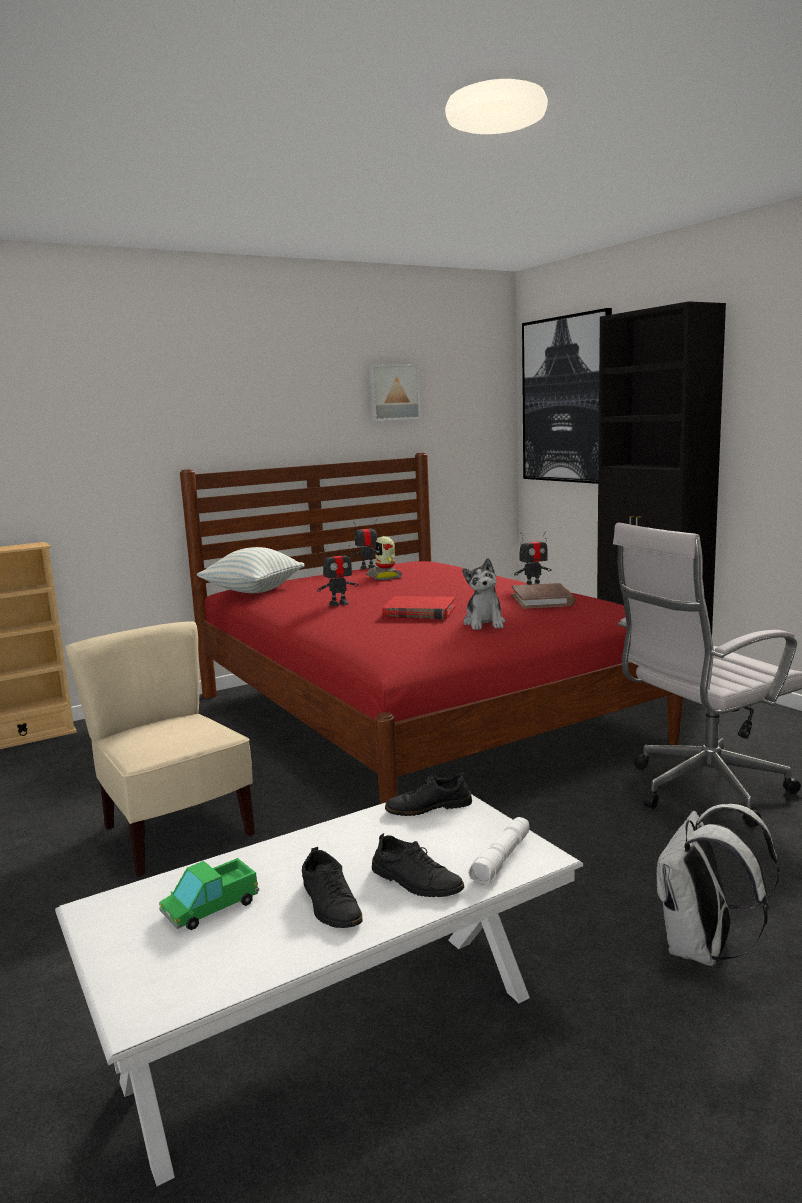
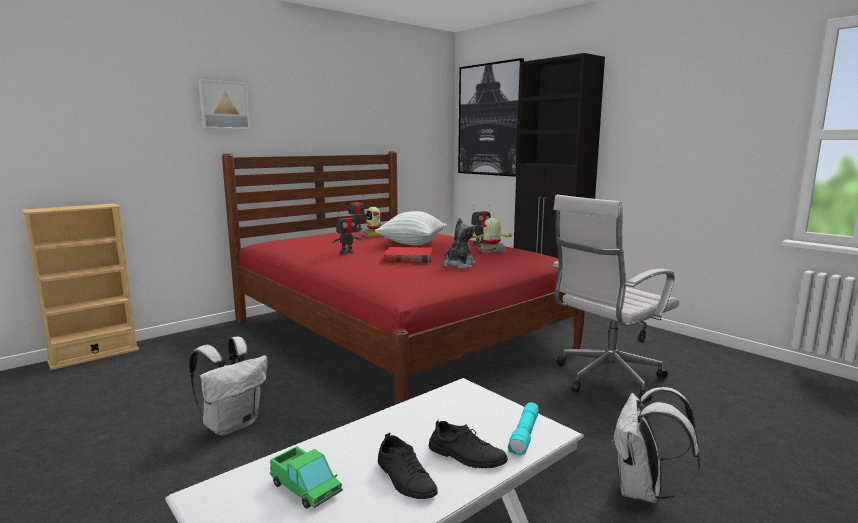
camera: 10 degrees left, 0 degrees up
beige chair [65,621,255,877] -> white backpack [189,337,268,436]
toy truck [159,858,259,930] -> toy truck turned 90 degrees counterclockwise [270,446,343,509]
pillow [197,547,305,593] -> pillow moved to [375,211,447,245]
picture [369,364,421,421] -> picture moved to [198,79,250,129]
black shoe [385,773,472,816] -> none
plush toy [462,558,505,630] -> plush toy turned 135 degrees counterclockwise [443,218,476,269]
white flashlight [468,817,529,884] -> turquoise flashlight [508,402,539,455]
brown book [512,583,575,609] -> toy robot [472,218,514,253]

